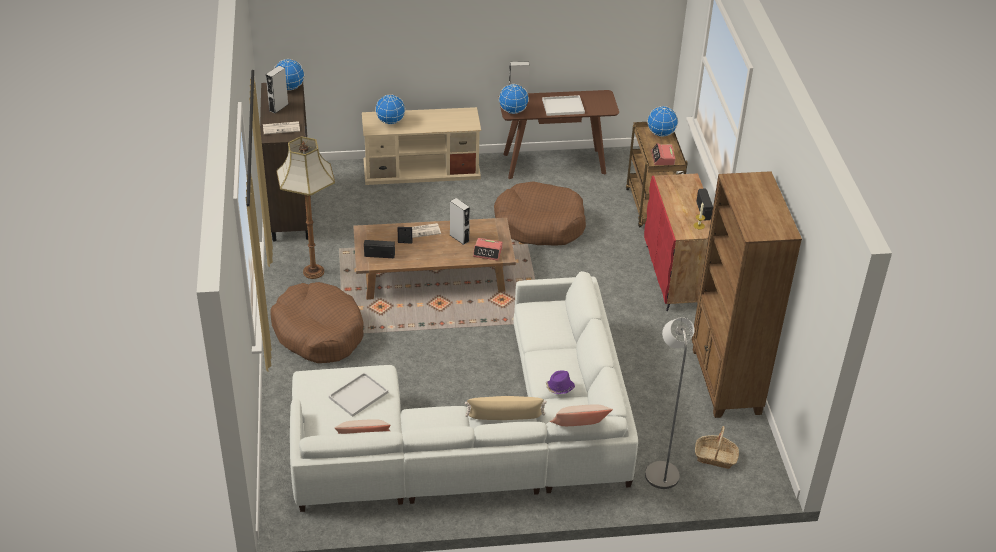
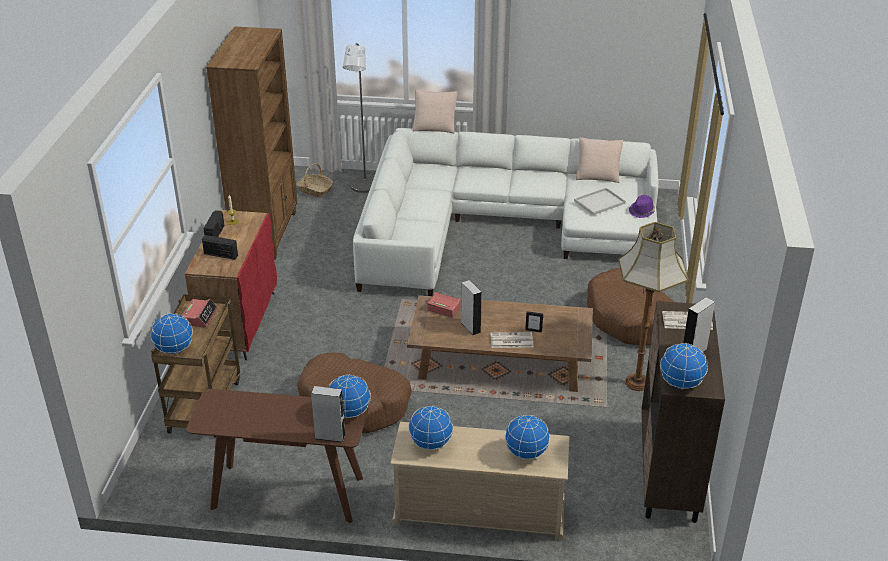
camera: 165 degrees left, 5 degrees down
radio [364,240,395,258] -> radio moved to [202,235,238,260]
beige pillow [465,396,547,420] -> none
white tray [542,95,585,116] -> none
purple hat [546,370,575,394] -> purple hat moved to [629,195,655,218]
none -> globe [409,405,453,450]

